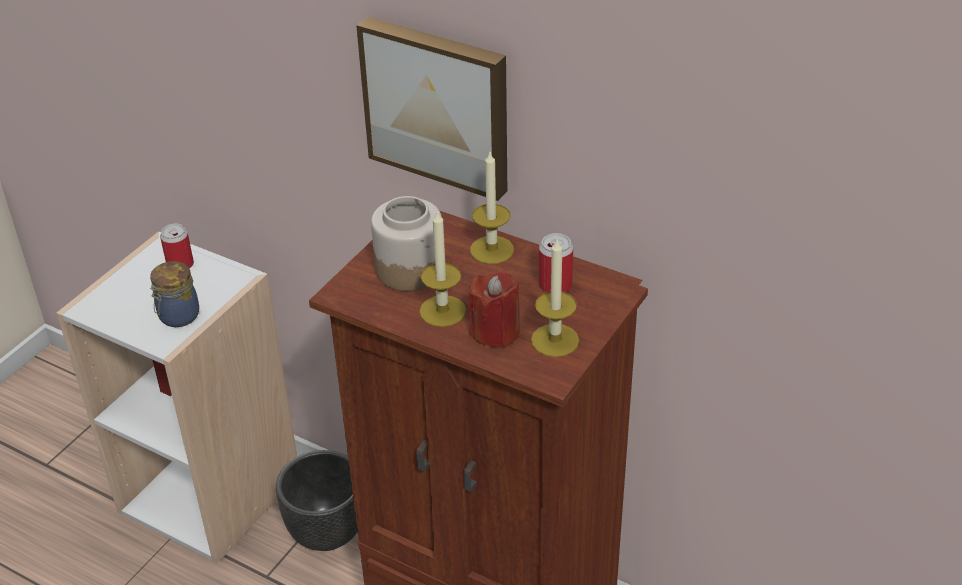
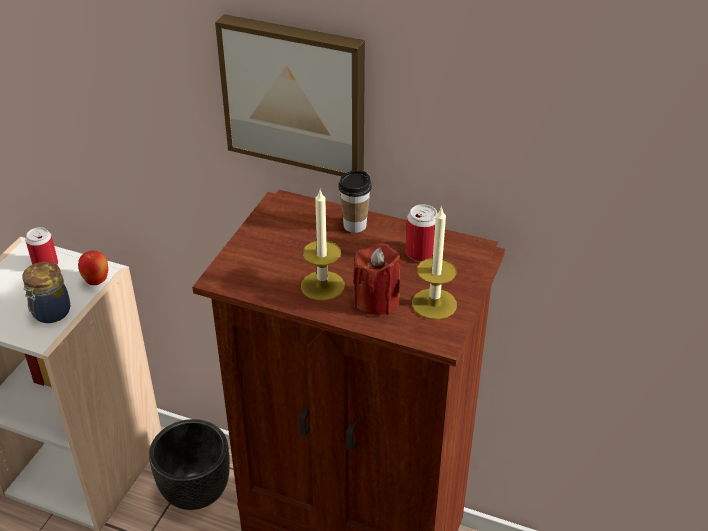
camera: 10 degrees left, 0 degrees up
jar [371,196,442,291] -> none
candle [470,152,514,264] -> cup [338,170,372,233]
none -> apple [78,251,108,285]

